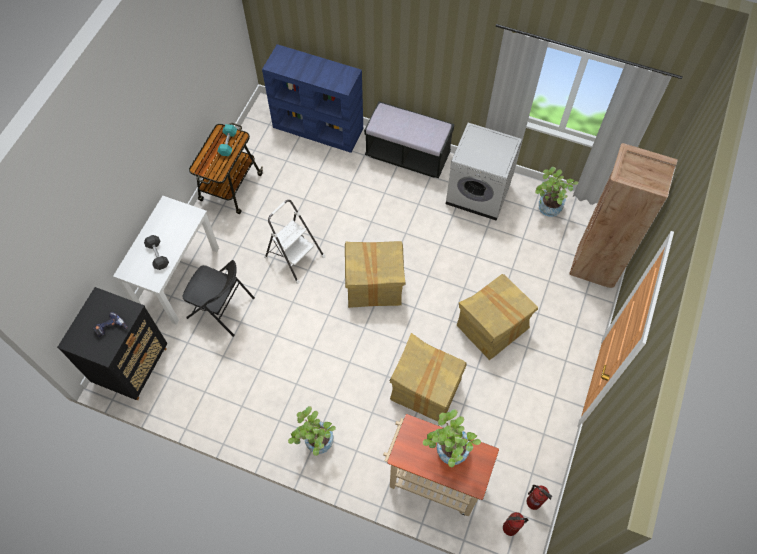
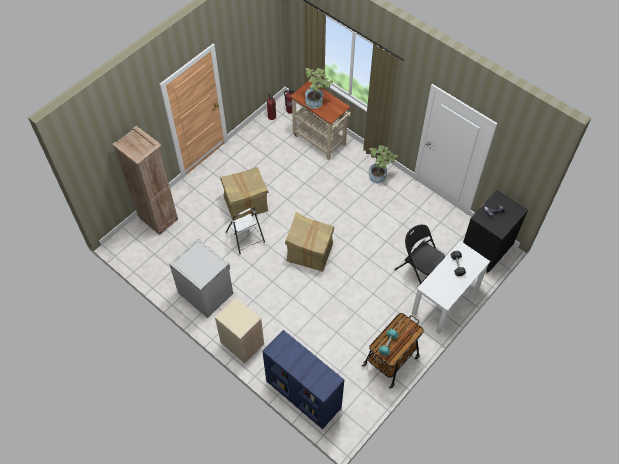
camera: 160 degrees left, 5 degrees down
white step ladder [264,200,326,284] -> white step ladder moved to [225,207,266,257]
black bench [364,101,454,178] -> beige bookcase [215,297,264,363]
cardboard box [389,333,467,421] -> none
potted plant [535,167,579,217] -> none

